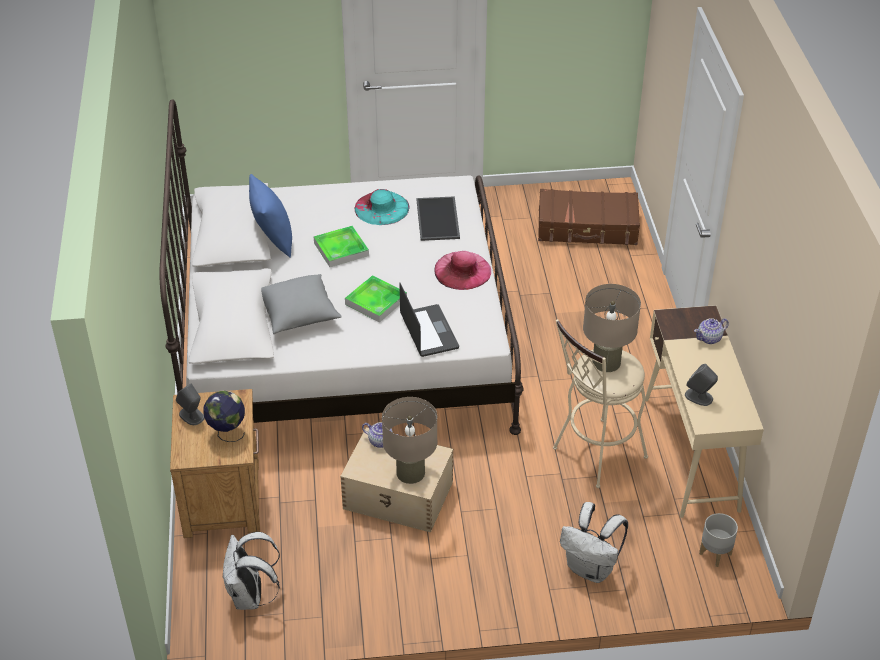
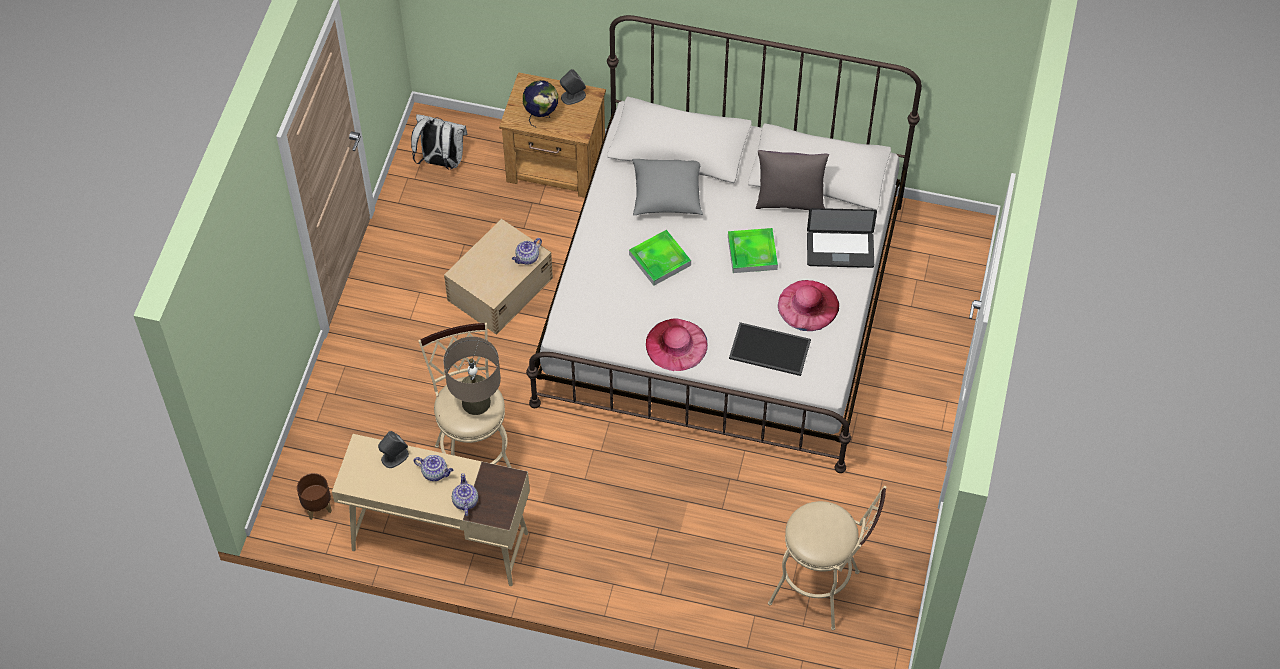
camera: 110 degrees right, 15 degrees up
blue pillow [249,174,292,258] -> grey pillow [756,150,829,210]
turquoise hat [354,189,410,225] -> pink hat [778,280,839,331]
beige table lamp [382,397,437,484] -> none
laptop [399,283,459,357] -> laptop moved to [807,208,877,268]
brown suitcase [538,189,640,245] -> beige stool [768,486,886,630]
white backpack [560,502,628,583] -> none
grey planter [699,513,738,567] -> brown planter [297,473,332,520]
none -> teapot [414,455,454,481]

